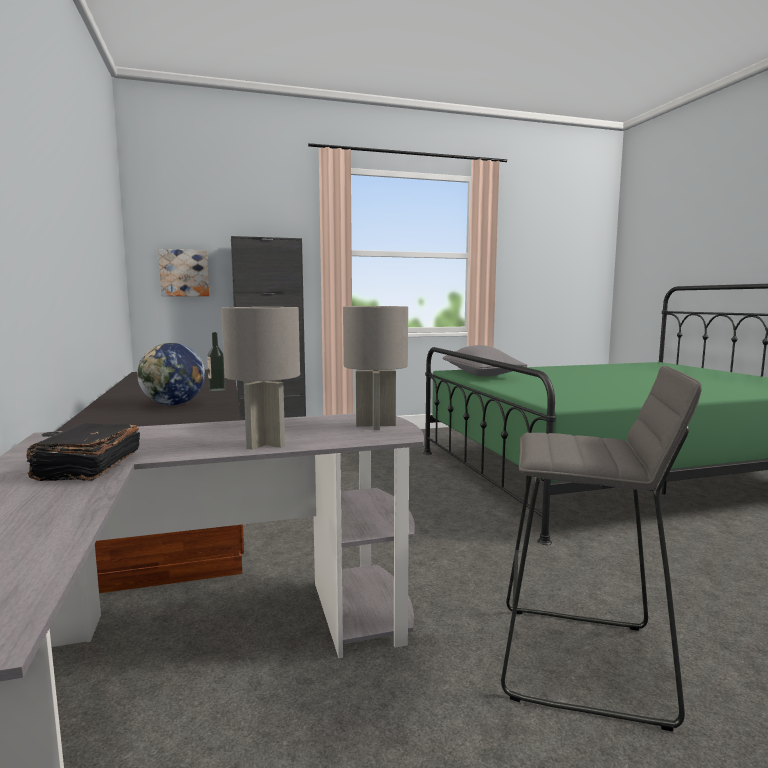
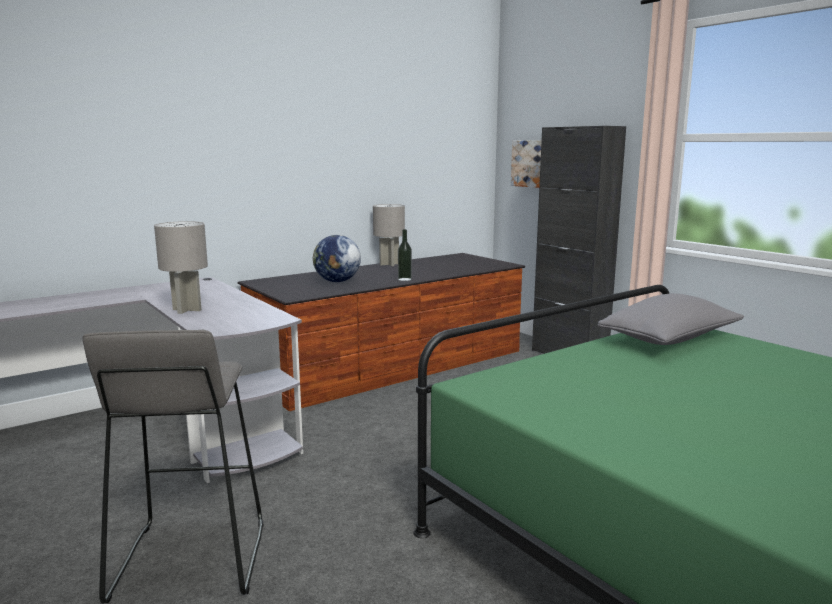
camera: 70 degrees right, 5 degrees up
black book [27,423,140,481] -> none
grey table lamp [343,306,408,430] -> grey table lamp moved to [373,204,405,266]

